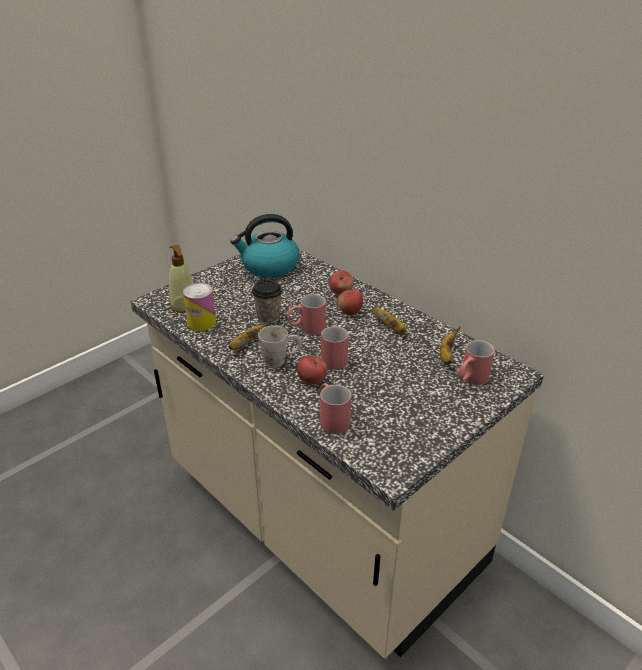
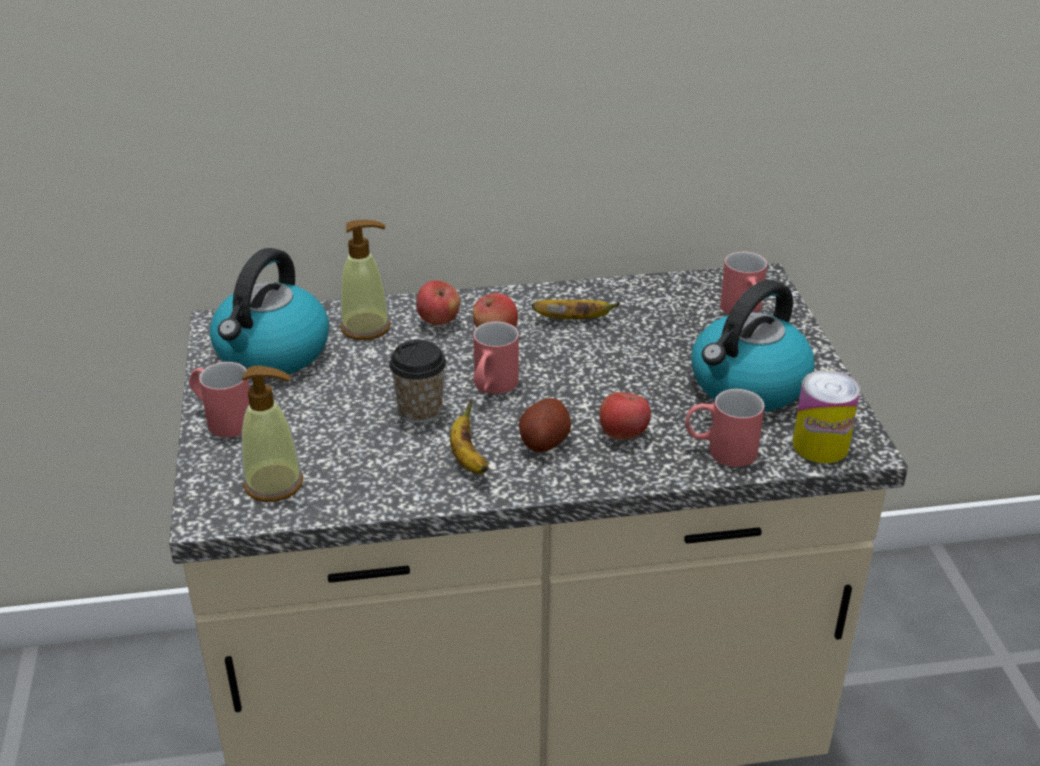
camera: 55 degrees left, 0 degrees up
can [183,283,216,331] -> can moved to [793,370,860,463]
white mug [258,325,302,368] -> potato [519,398,571,452]
red mug [321,325,349,370] -> red mug moved to [189,362,250,438]
banana [440,326,460,364] -> none
none -> soap dispenser [340,220,391,340]
none -> kettle [691,279,815,412]

